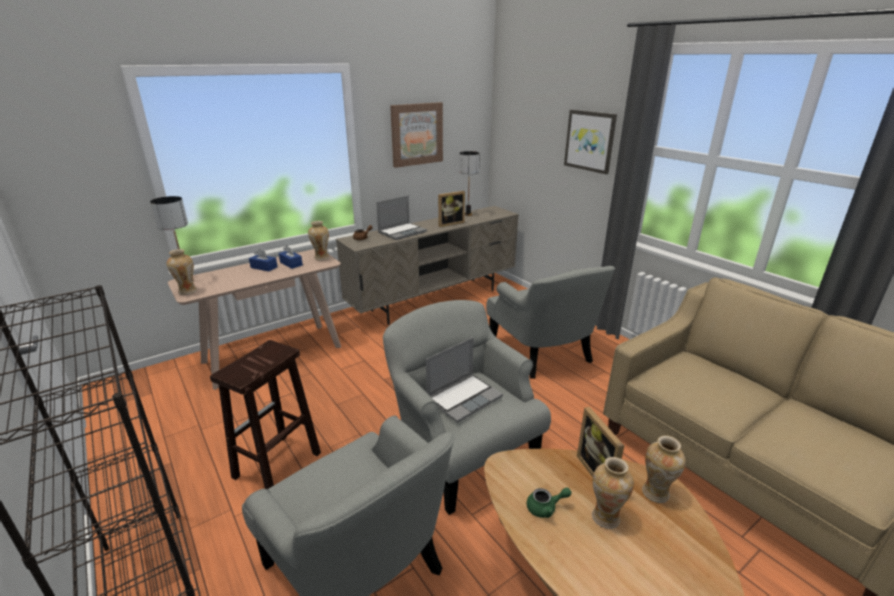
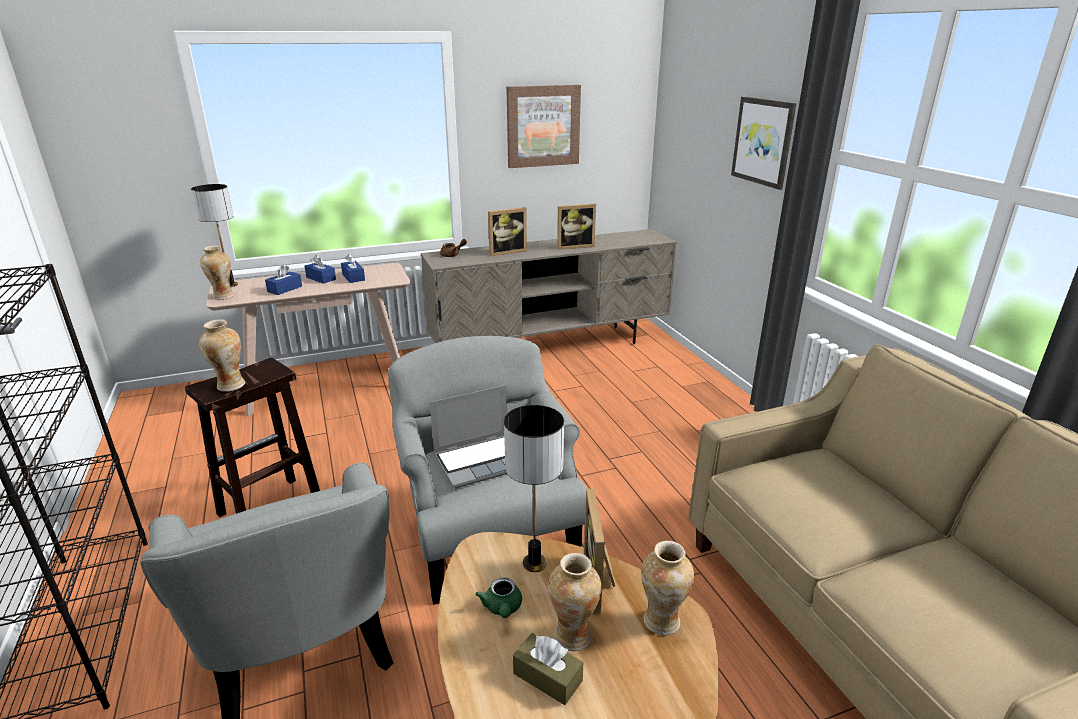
camera: 15 degrees right, 0 degrees up
vase [308,221,329,261] -> vase moved to [199,319,245,392]
laptop [376,195,427,240] -> picture frame [488,207,527,256]
table lamp [459,151,480,216] -> table lamp moved to [504,405,564,572]
grey armchair [486,266,615,379] -> none
green teapot [527,488,571,518] -> green teapot turned 75 degrees clockwise [475,577,522,618]
none -> blue tissue box [265,265,302,295]
none -> brown tissue box [513,633,583,705]

